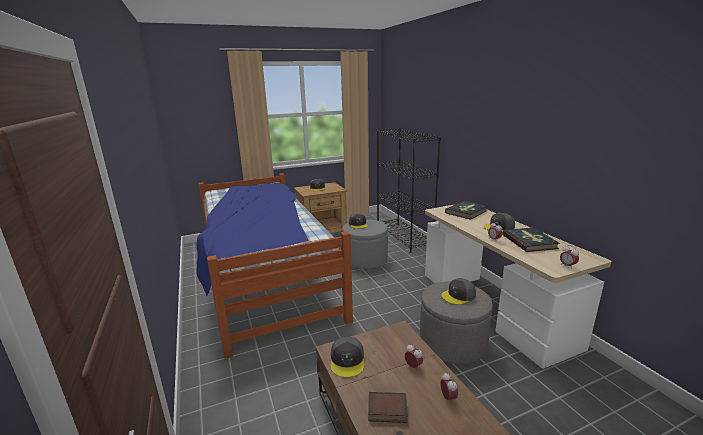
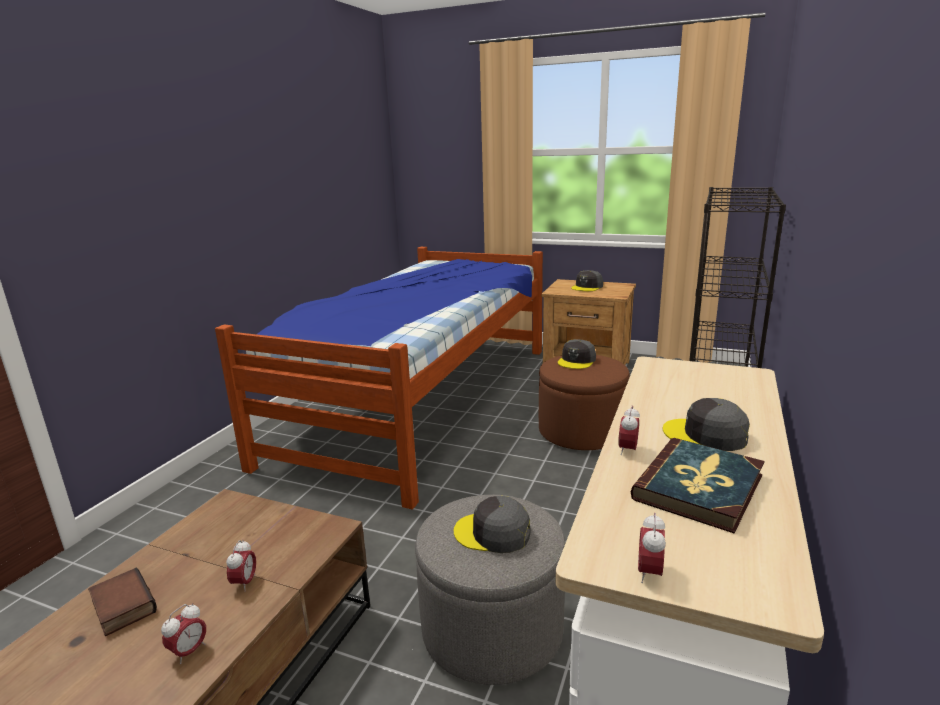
camera: 45 degrees right, 0 degrees up
grey cap [331,337,364,378] -> none
grey ottoman [342,219,388,269] -> brown ottoman [539,355,630,450]
book [445,201,488,220] -> none

